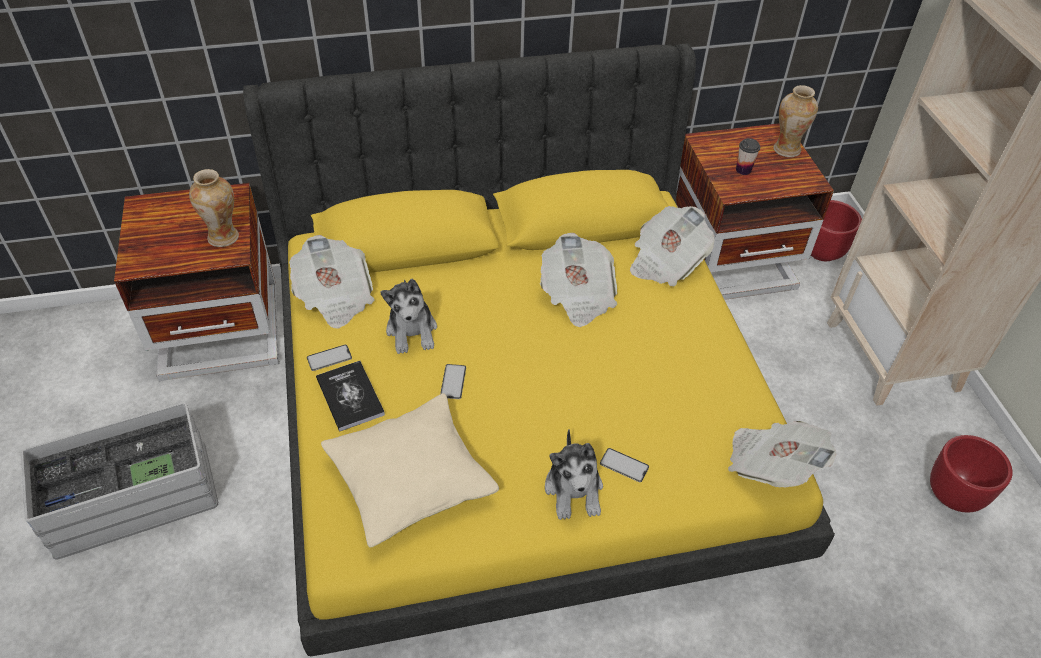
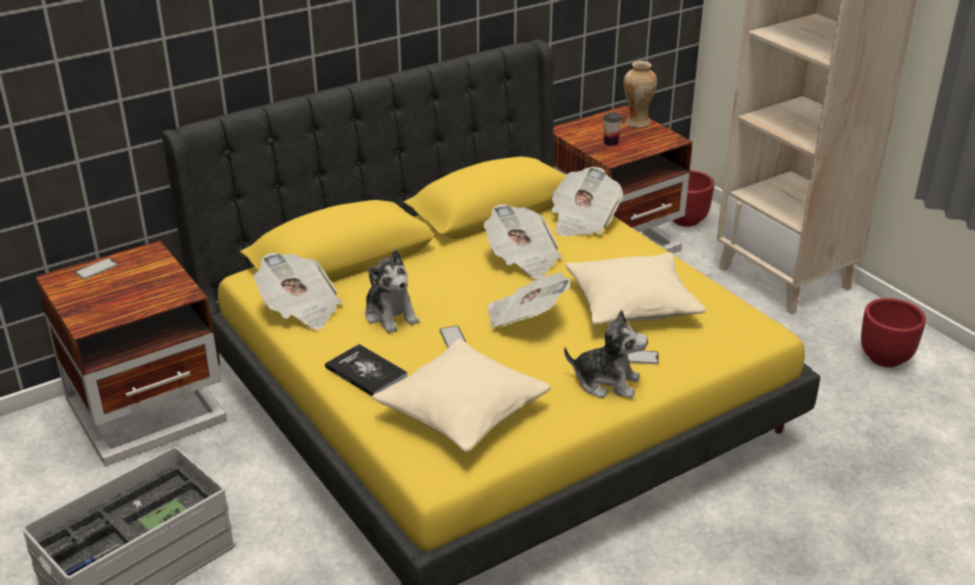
camera: 20 degrees left, 15 degrees down
vase [189,169,239,247] -> none
phone [307,345,352,371] -> phone moved to [75,258,118,279]
plush toy [545,429,603,520] -> plush toy turned 45 degrees counterclockwise [564,310,648,398]
newspaper [728,421,836,488] -> newspaper moved to [487,272,571,328]
none -> beige pillow [566,253,706,324]

